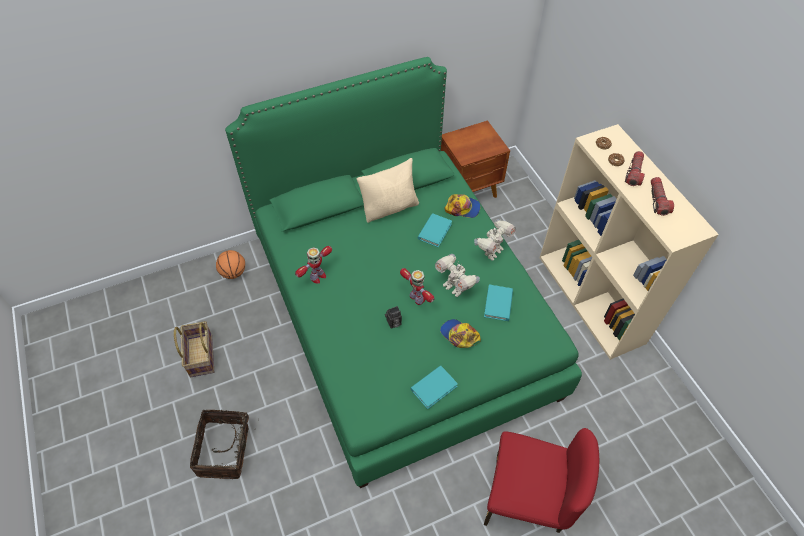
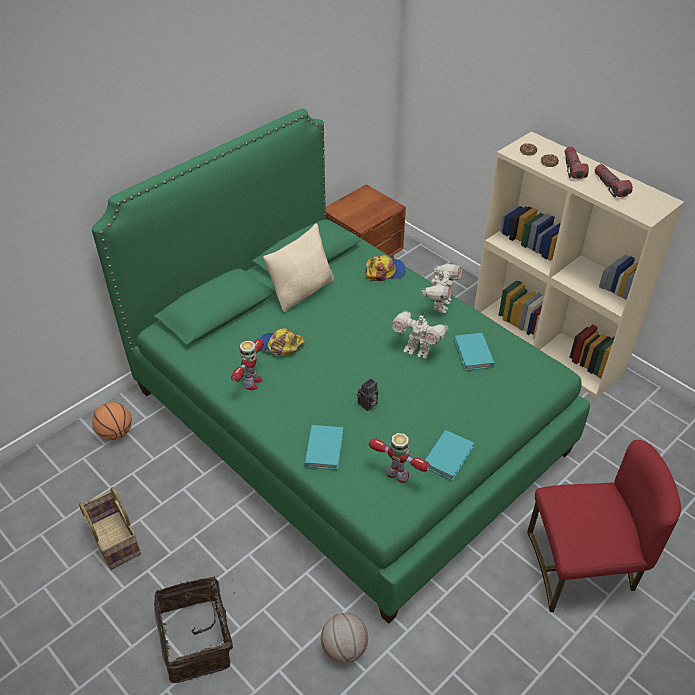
camera: 20 degrees left, 10 degrees down
toy robot [400,268,434,305] -> toy robot moved to [369,433,430,483]
turquoise book [418,213,452,247] -> turquoise book moved to [304,425,343,470]
cap [440,319,481,348] -> cap moved to [259,328,305,356]
none -> basketball [321,613,368,663]

